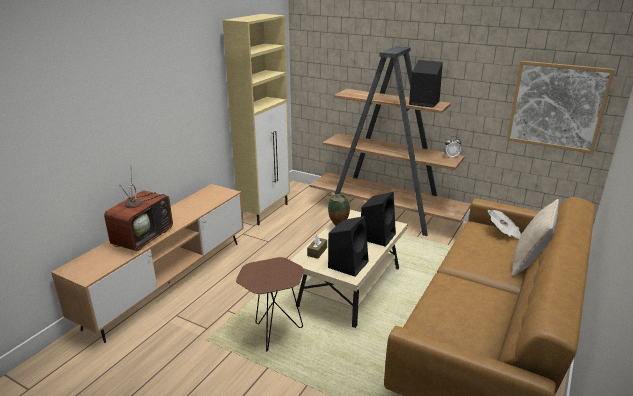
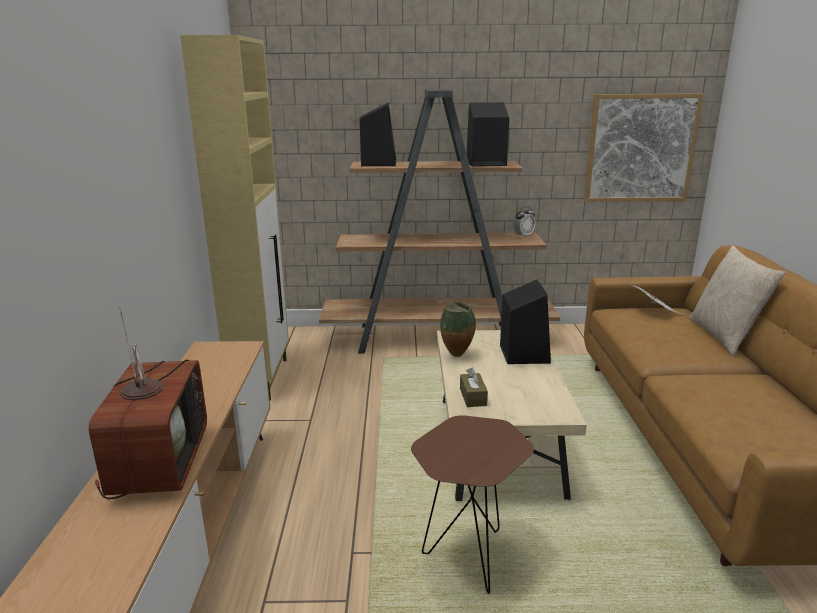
camera: 30 degrees left, 5 degrees down
black speaker [328,216,369,277] -> black speaker moved to [360,103,396,166]

